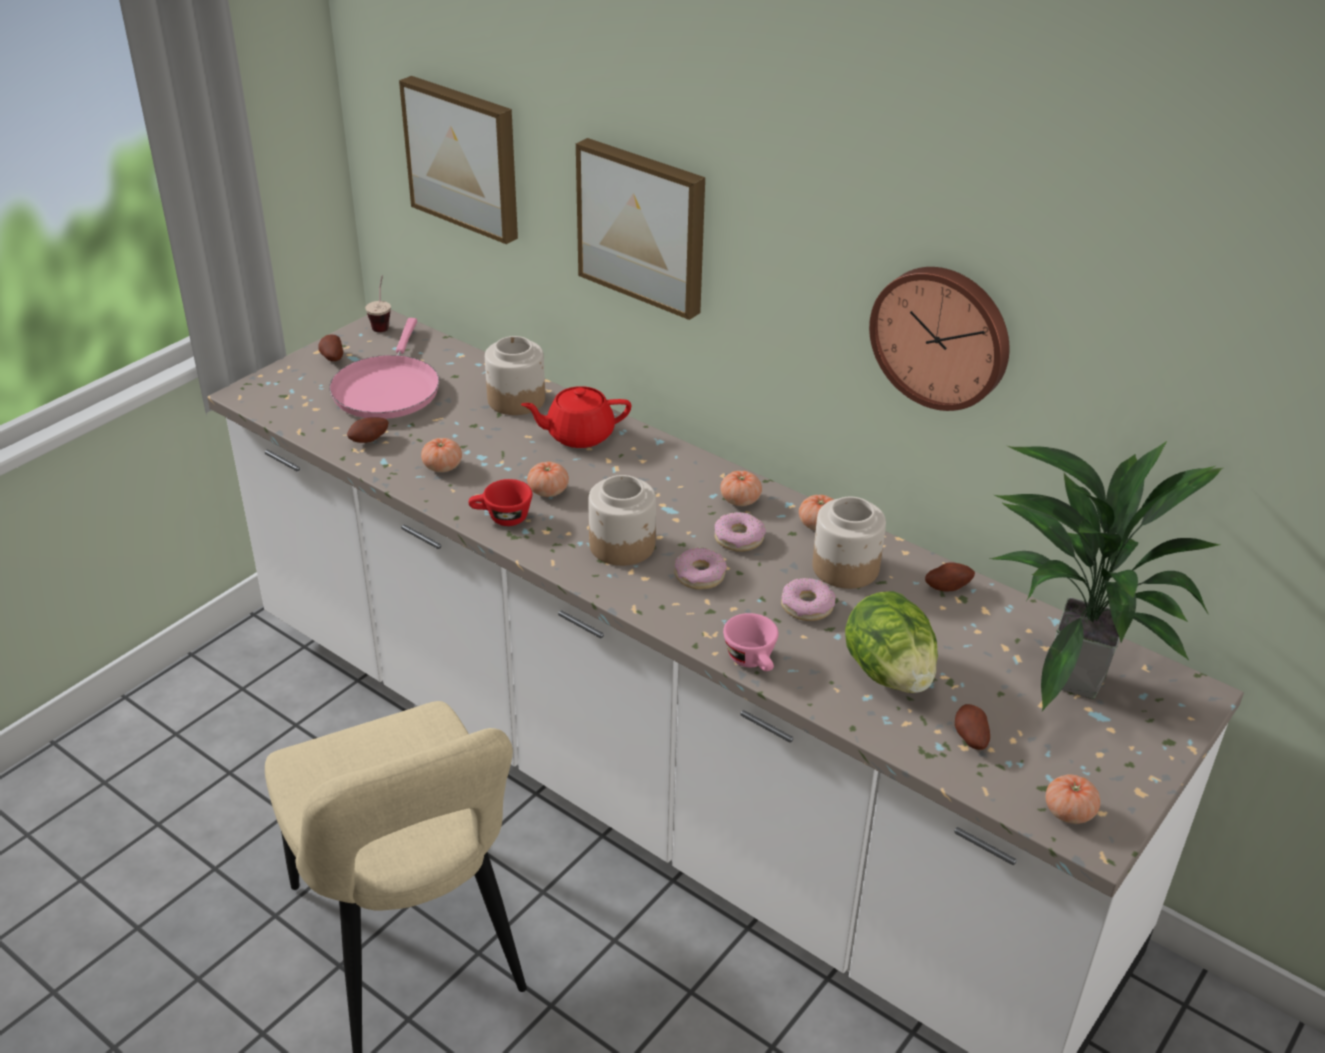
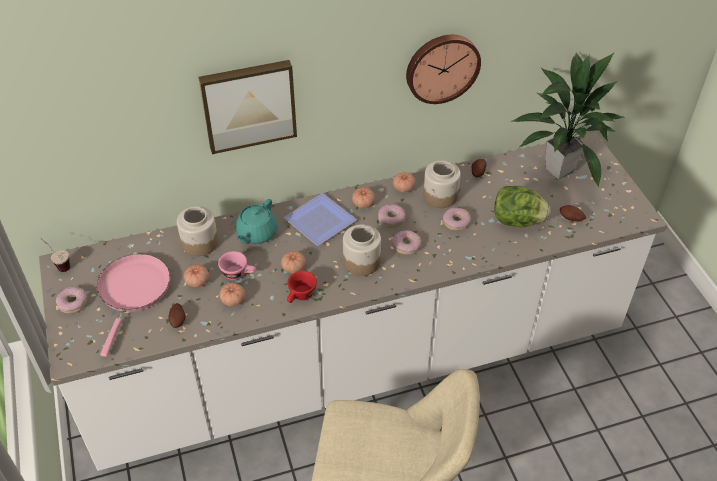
camera: 55 degrees left, 10 degrees up
potato [318,334,343,361] -> donut [56,286,87,314]
pink frying pan [329,318,439,419] -> pink frying pan turned 120 degrees counterclockwise [97,254,170,357]
picture [399,76,518,244] -> none
red teapot [521,386,631,448] -> turquoise teapot [236,199,277,244]
pink cup [723,613,778,671] -> pink cup moved to [218,251,256,280]
tomato [1046,774,1100,824] -> tomato moved to [184,265,209,287]
none -> plate [284,193,357,246]

